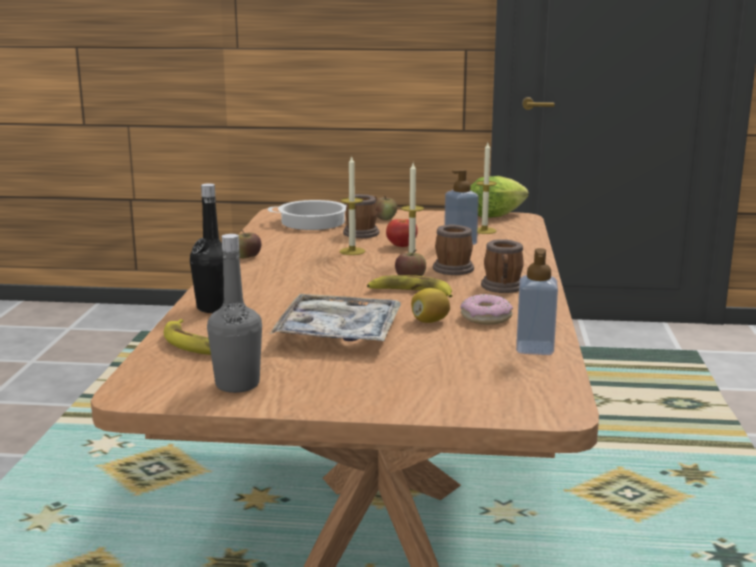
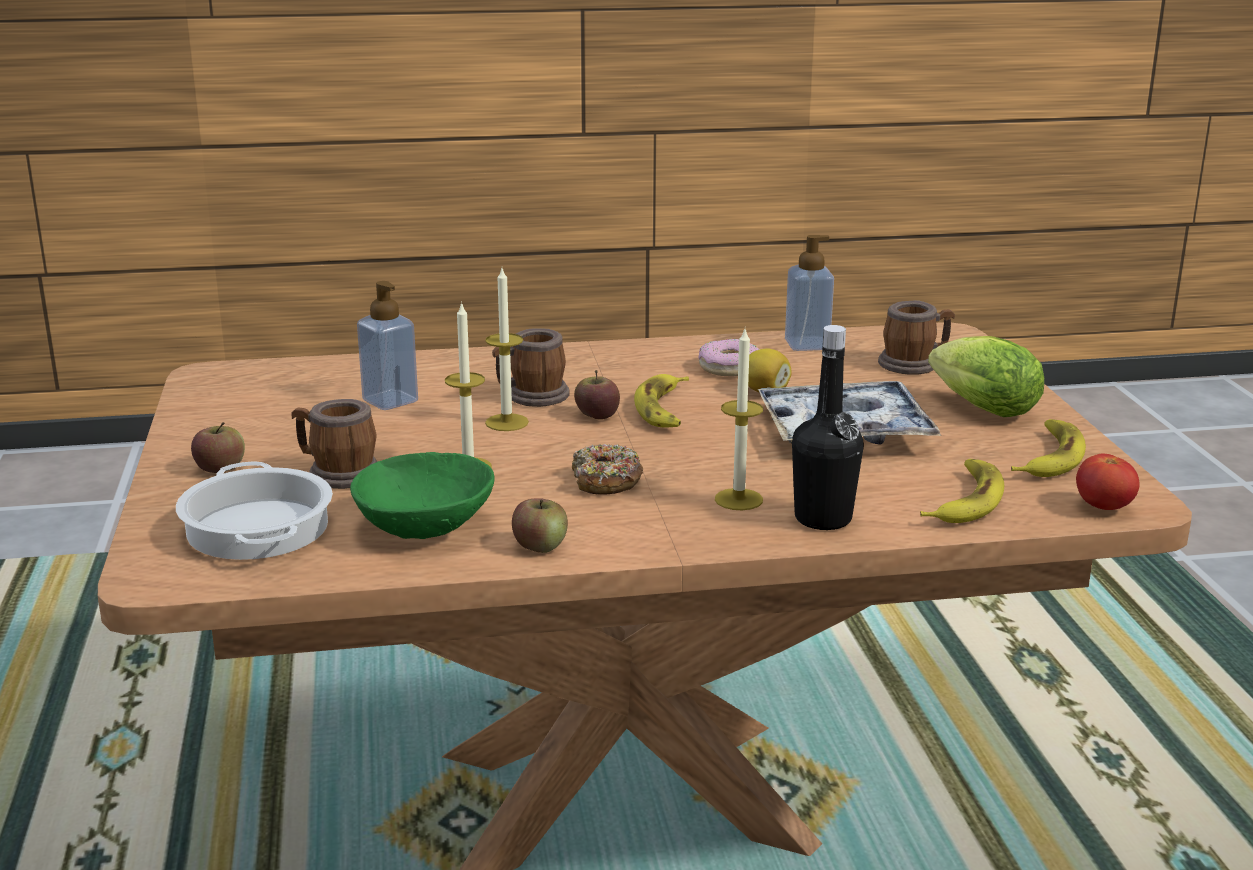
camera: 105 degrees left, 5 degrees up
grey bottle [207,234,262,393] -> banana [1011,419,1086,477]
tomato [386,219,418,247] -> tomato moved to [1076,454,1140,510]
lettuce [470,176,529,218] -> lettuce moved to [928,336,1044,417]
candle [476,143,497,234] -> candle moved to [715,329,763,510]
mug [481,239,524,293] -> mug moved to [878,300,955,375]
none -> green bowl [350,452,495,539]
none -> donut [572,444,643,495]

